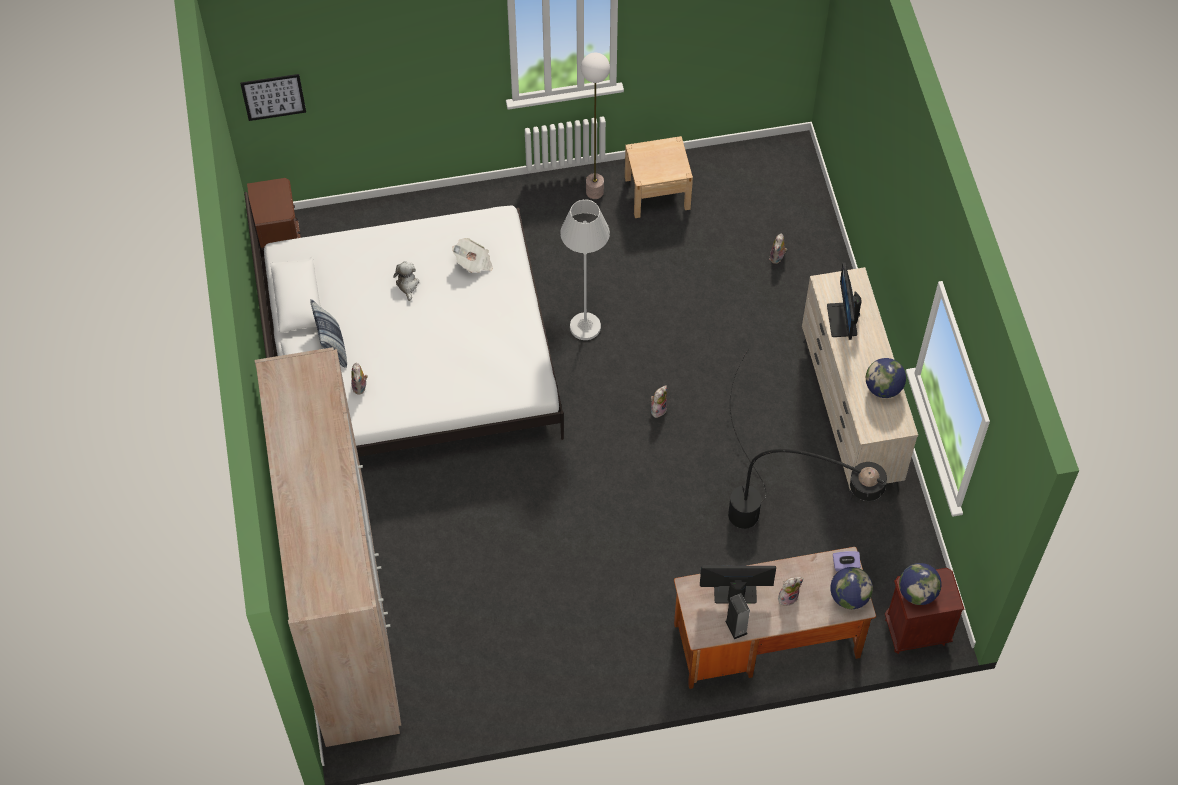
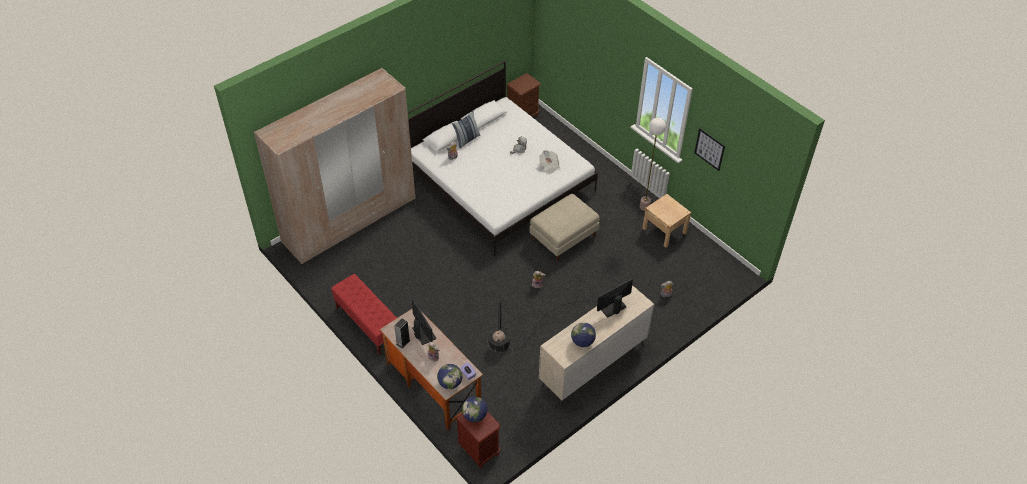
camera: 60 degrees right, 10 degrees down
picture [240,74,306,121] -> picture moved to [694,128,725,171]
white floor lamp [560,200,610,340] -> beige ottoman [529,194,599,261]
none -> red bench [331,274,397,355]

